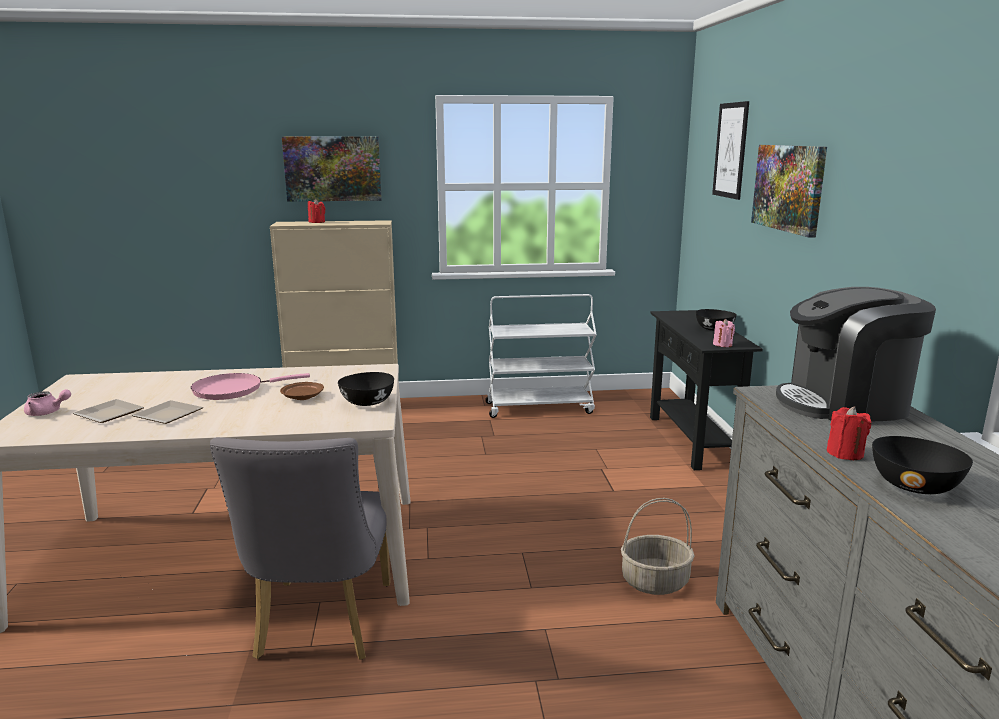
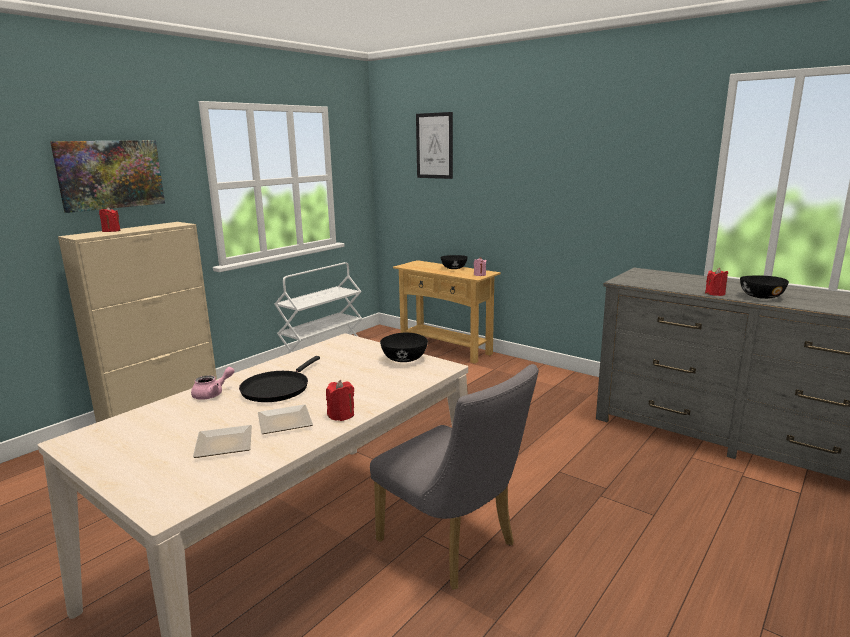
camera: 45 degrees left, 0 degrees up
pink teapot [24,389,71,416] -> pink teapot moved to [191,367,235,400]
pink frying pan [191,373,310,400] -> black frying pan [239,356,320,402]
brown plate [280,382,324,400] -> none
basket [621,498,695,595] -> none
black console table [650,310,763,470] -> beige console table [393,260,501,364]
picture [751,145,827,237] -> none
coffee machine [776,287,936,422] -> none
none -> red candle [326,380,354,421]

